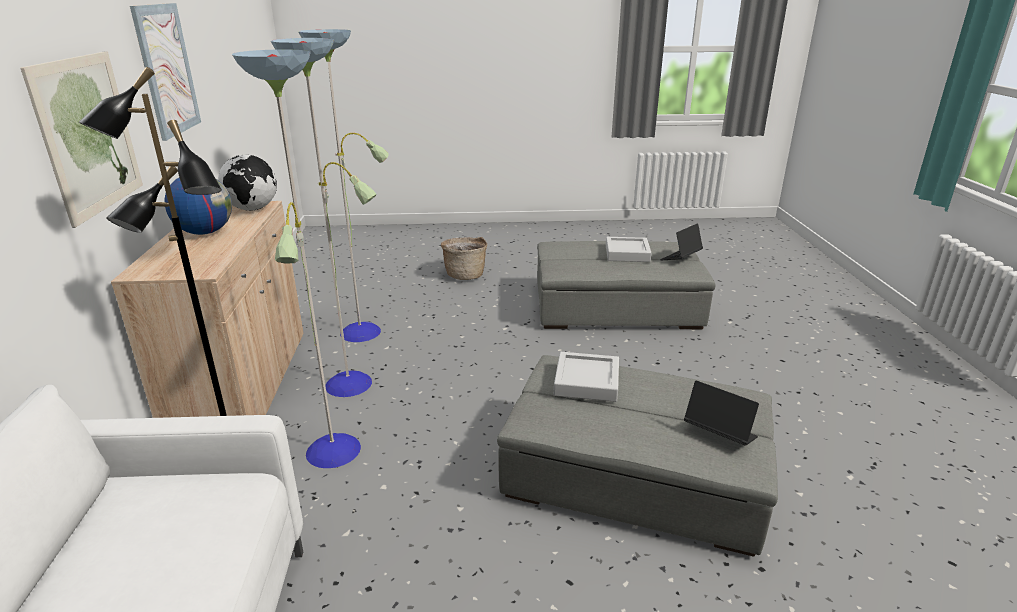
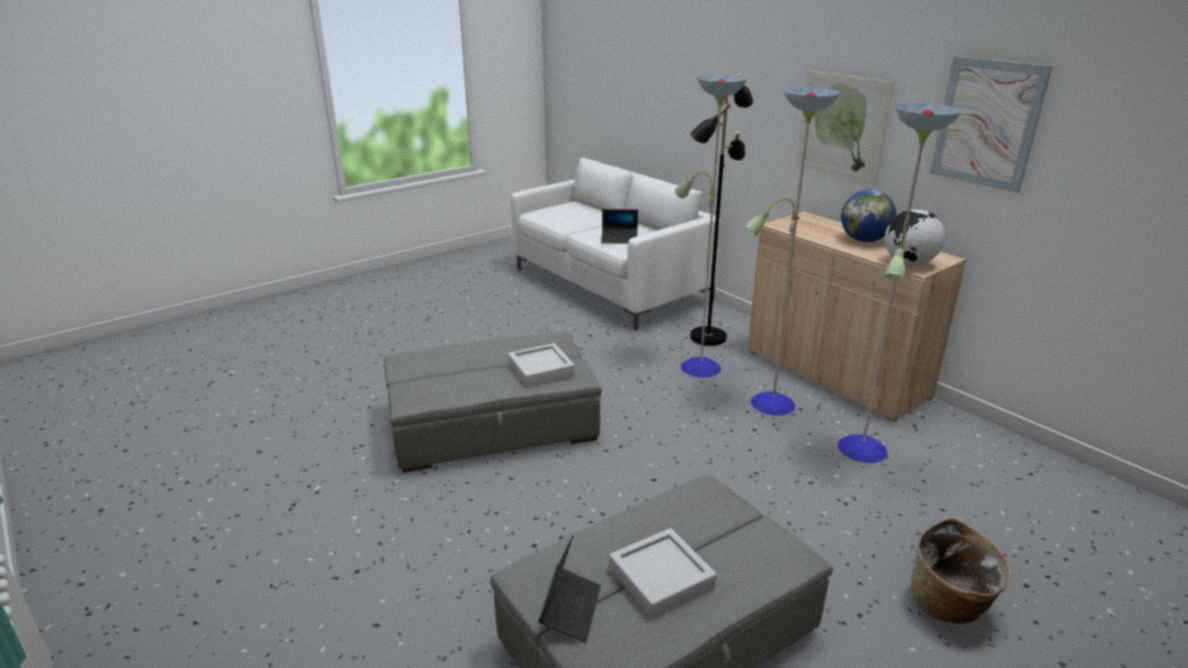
camera: 145 degrees right, 0 degrees up
laptop [684,380,759,445] -> laptop moved to [601,209,638,244]

